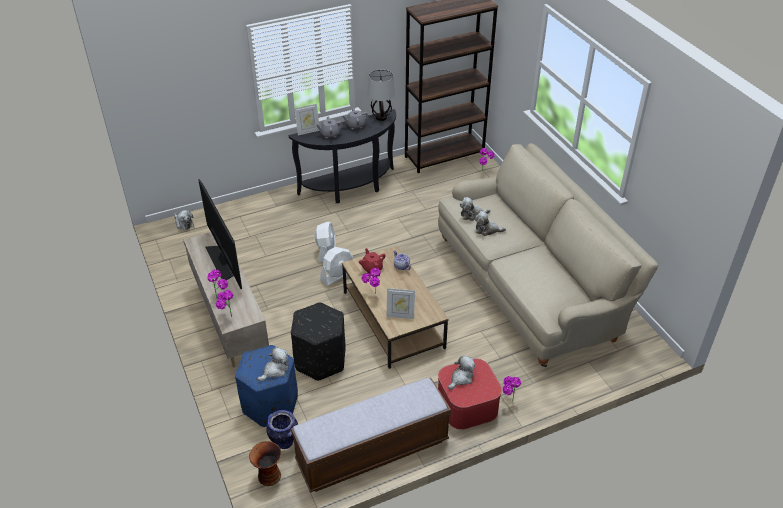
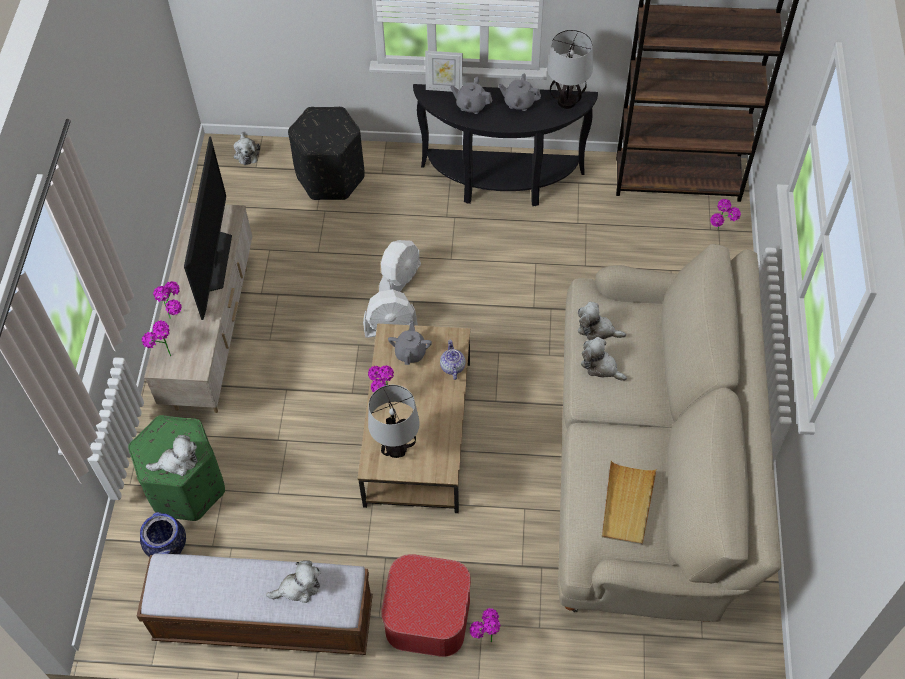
camera: 30 degrees right, 15 degrees up
blue ottoman [235,345,298,427] -> green ottoman [128,415,225,521]
vase [249,441,281,486] -> none
black ottoman [291,302,345,381] -> black ottoman moved to [288,107,364,200]
red teapot [359,248,386,274] -> grey teapot [388,321,432,365]
picture frame [387,288,415,319] -> table lamp [368,385,420,458]
plush toy [448,355,475,389] -> plush toy moved to [266,560,320,603]
none -> beige tray [602,461,657,545]

